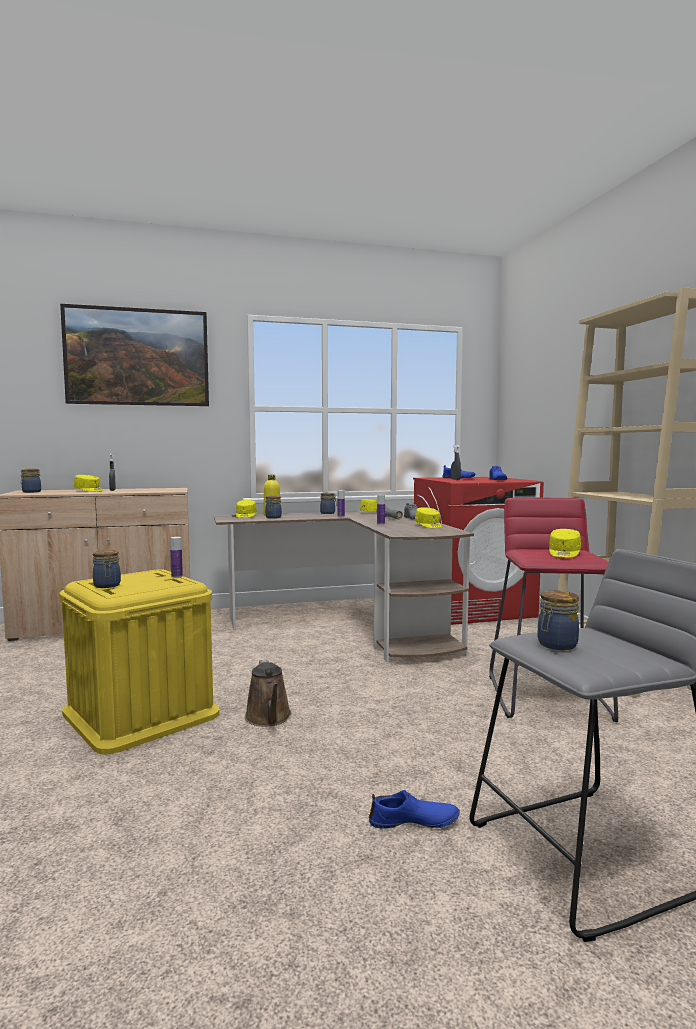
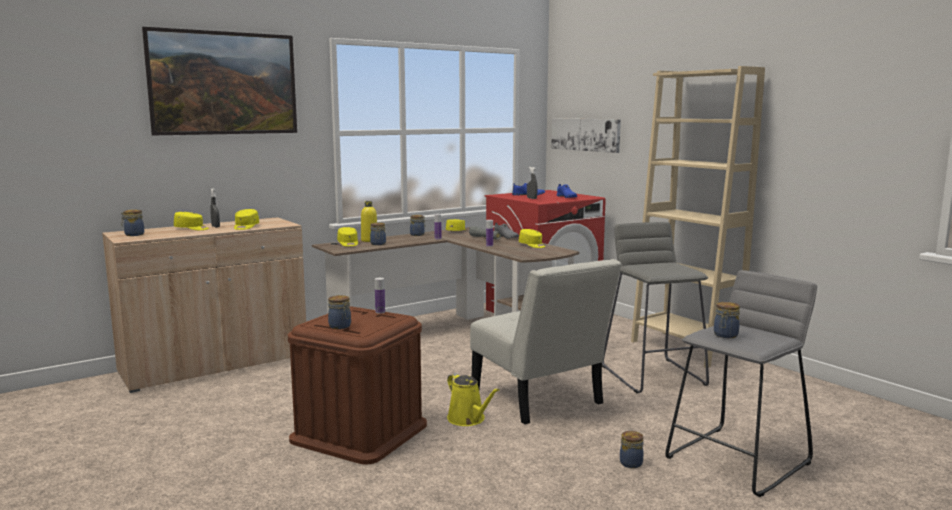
camera: 20 degrees left, 5 degrees up
yellow storage box [59,569,220,755] -> brown storage box [288,307,427,464]
brown watering can [245,659,291,726] -> yellow watering can [447,373,499,426]
blue shoe [369,790,460,828] -> jar [620,431,643,468]
red stool [489,498,618,722] -> grey stool [602,222,709,393]
yellow cap [549,529,581,558] -> yellow cap moved to [234,209,259,230]
none -> white chair [470,259,621,424]
none -> picture [551,118,621,153]

